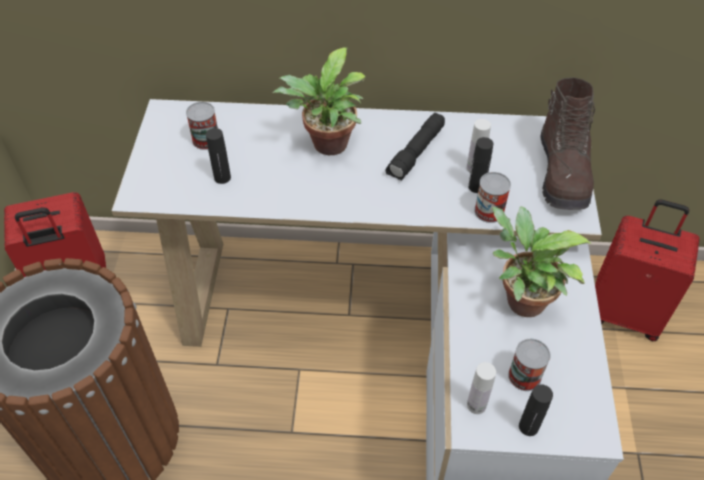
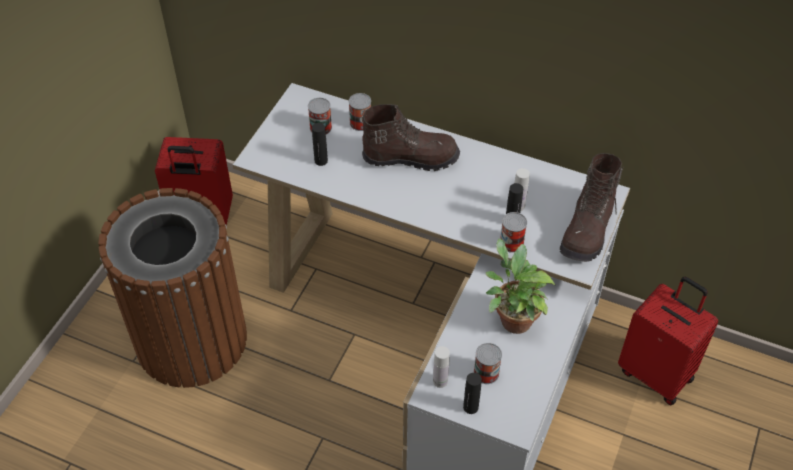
camera: 20 degrees right, 0 degrees up
potted plant [273,47,366,155] -> brown boot [362,104,460,171]
black flashlight [386,113,445,181] -> none
none -> can [349,93,371,131]

